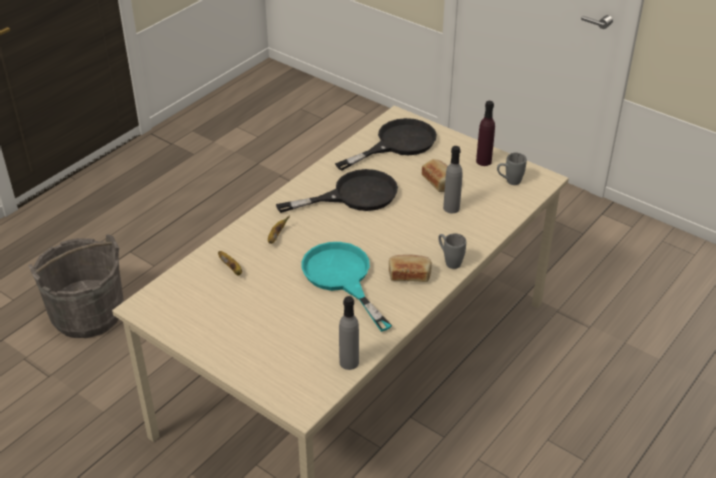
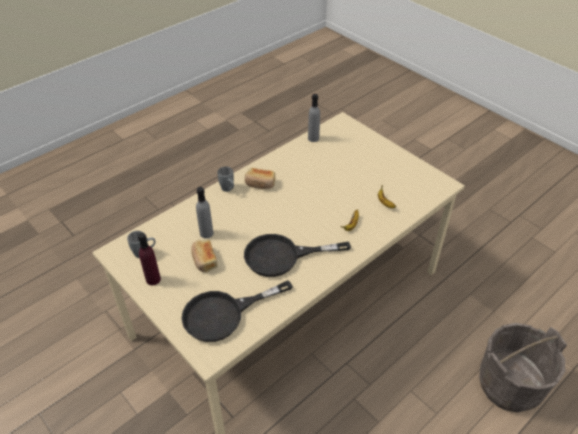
camera: 170 degrees left, 5 degrees up
turquoise frying pan [301,242,392,332] -> none

